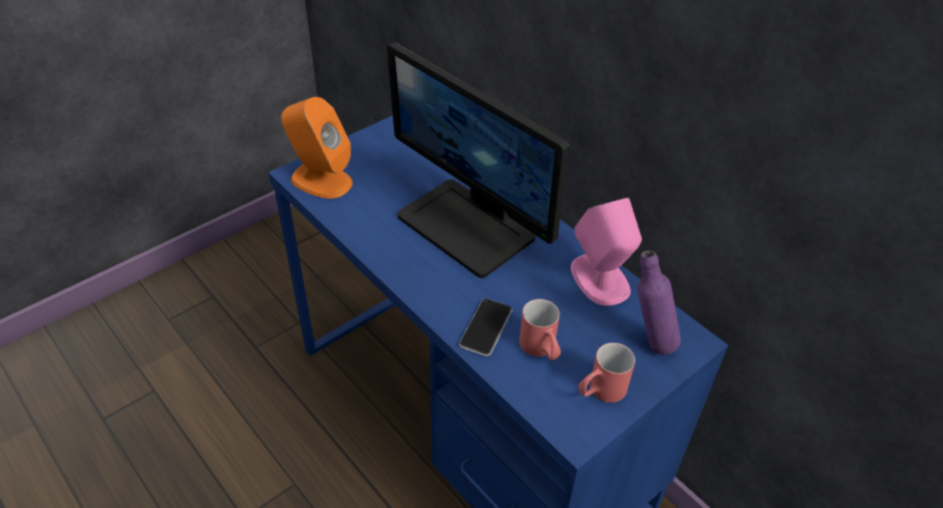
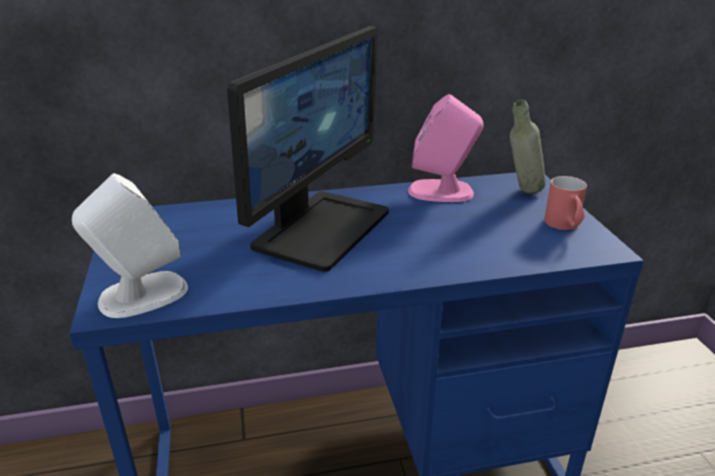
camera: 60 degrees left, 15 degrees down
orange speaker [281,97,353,199] -> white speaker [72,173,188,318]
monitor [387,42,569,278] -> monitor turned 45 degrees counterclockwise [227,26,389,272]
phone [459,298,513,356] -> none
red mug [519,299,561,360] -> none
purple bottle [637,250,681,355] -> grey bottle [510,99,546,194]

